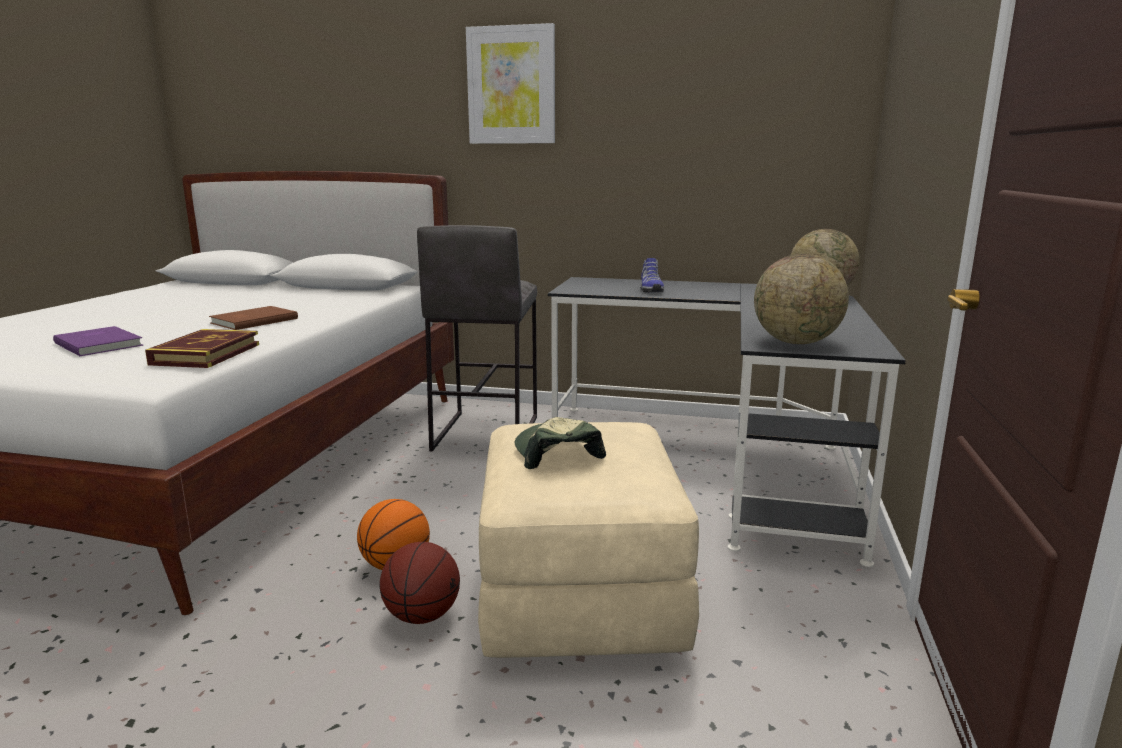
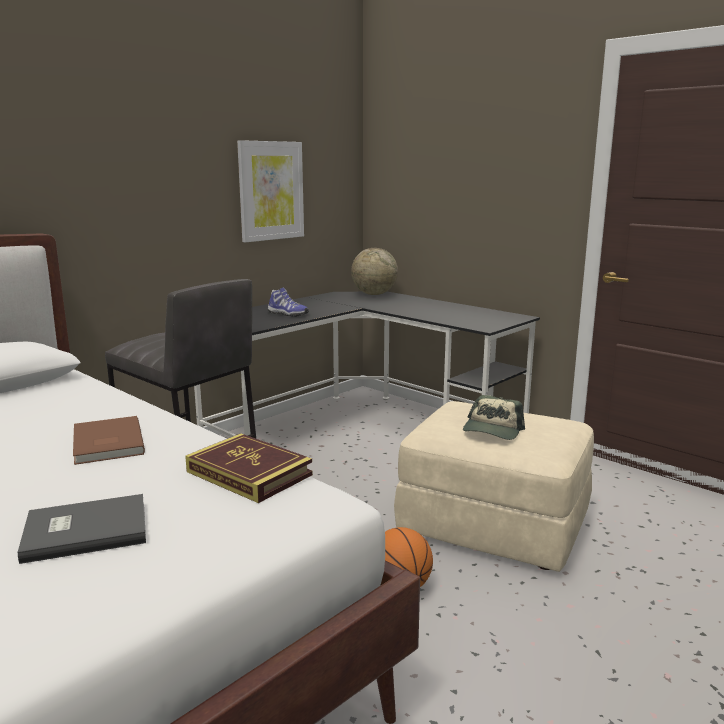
camera: 60 degrees left, 0 degrees up
purple book [53,326,143,356] -> grey book [17,494,146,564]
basketball [380,542,460,624] -> none
picture [466,23,555,144] -> picture moved to [237,140,304,242]
cap [515,417,606,469] -> cap turned 75 degrees counterclockwise [463,395,525,440]
globe [754,254,849,344] -> none

